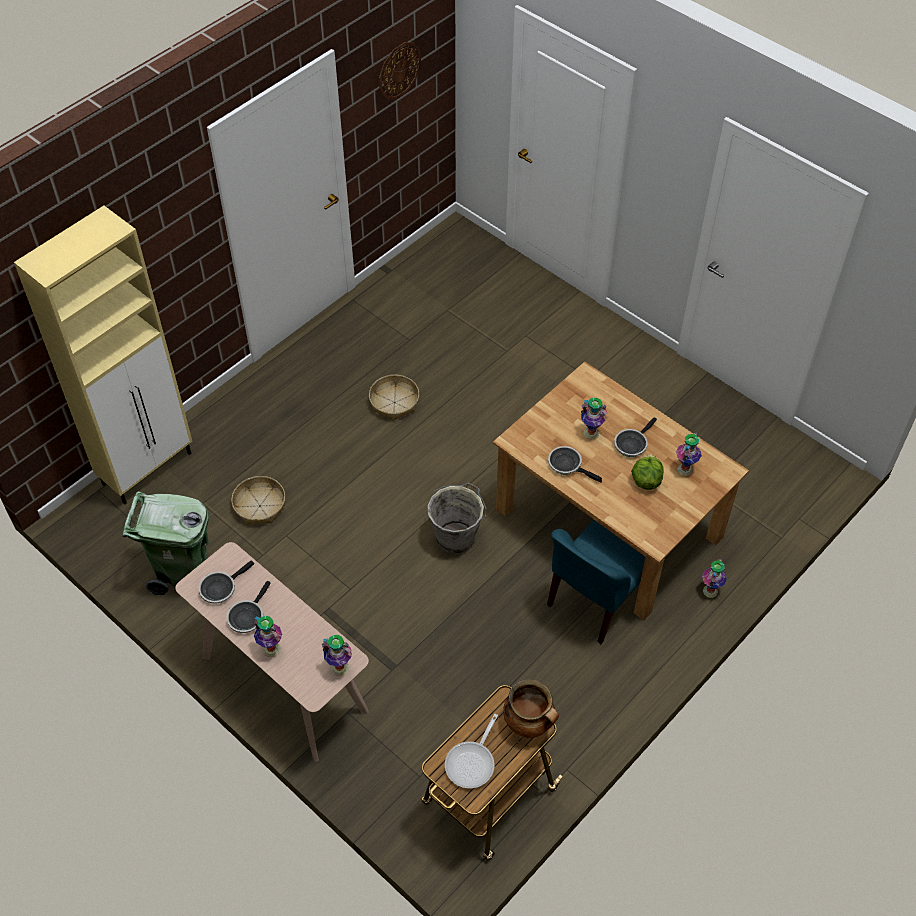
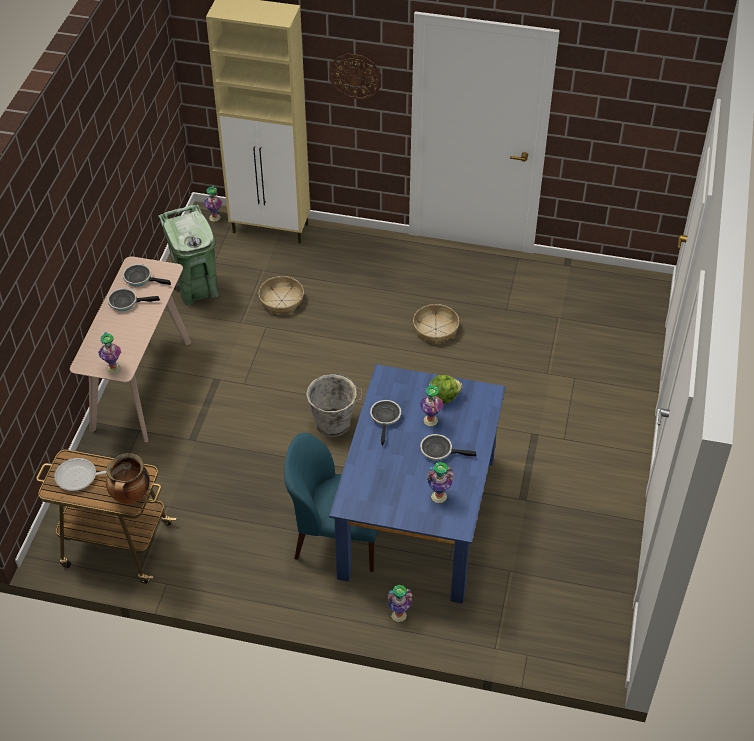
camera: 60 degrees right, 5 degrees down
vase [254,616,282,657] -> vase moved to [204,186,222,222]
wall clock [379,42,421,99] -> wall clock moved to [329,53,381,100]
brown dining table [493,362,749,621] -> blue dining table [329,364,506,604]
lettuce [631,455,664,490] -> lettuce moved to [428,375,462,404]

